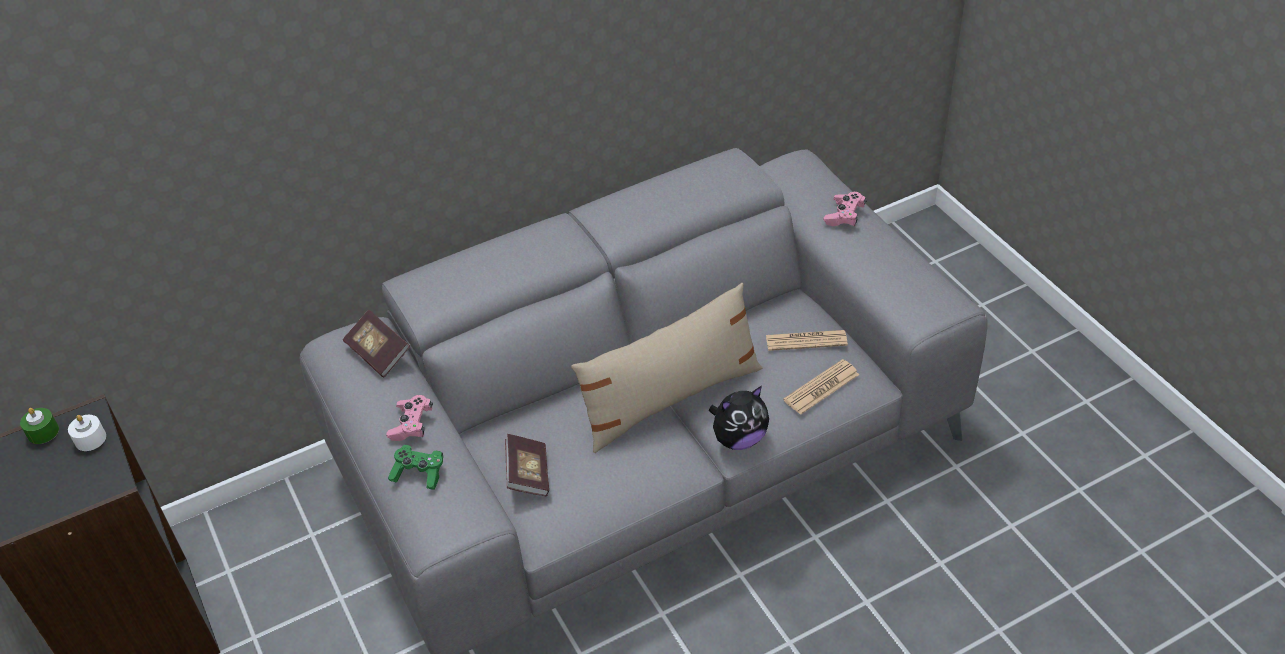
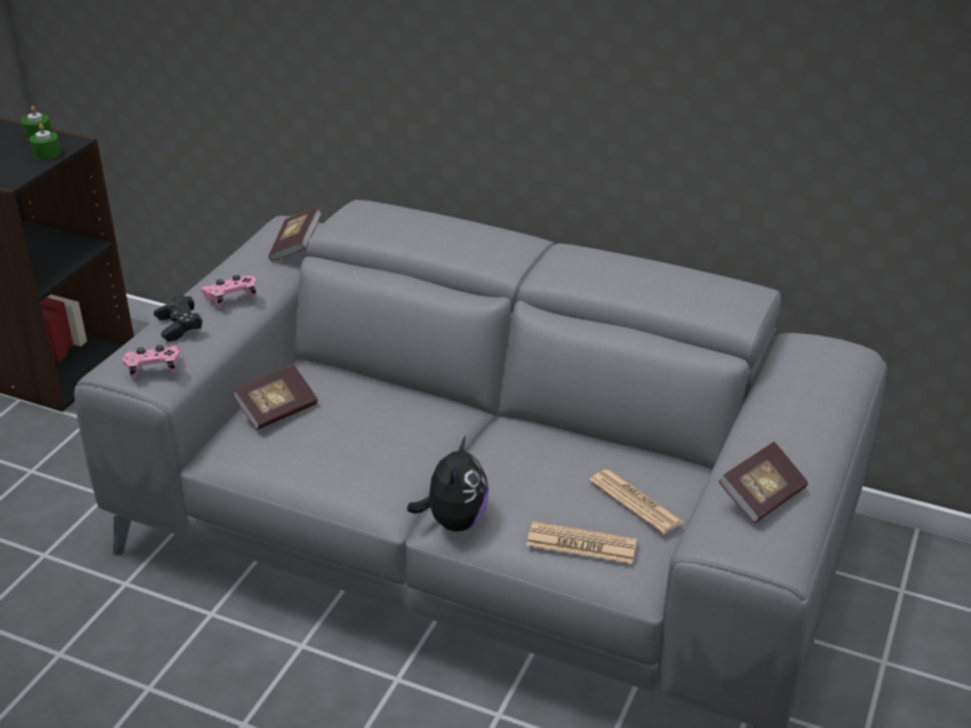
camera: 50 degrees right, 10 degrees down
white candle [68,415,106,451] -> green candle [29,124,61,160]
green game controller [388,445,443,490] -> black game controller [154,295,202,342]
beige pillow [571,283,763,453] -> none
plush toy [709,386,769,450] -> plush toy turned 105 degrees counterclockwise [407,435,489,531]
pink game controller [824,192,867,226] -> pink game controller moved to [123,345,180,378]
none -> book [719,442,808,523]

